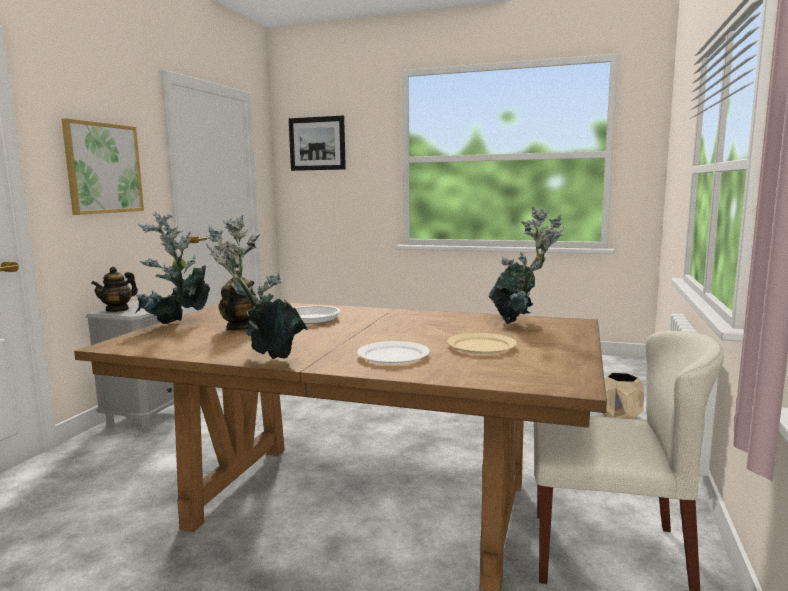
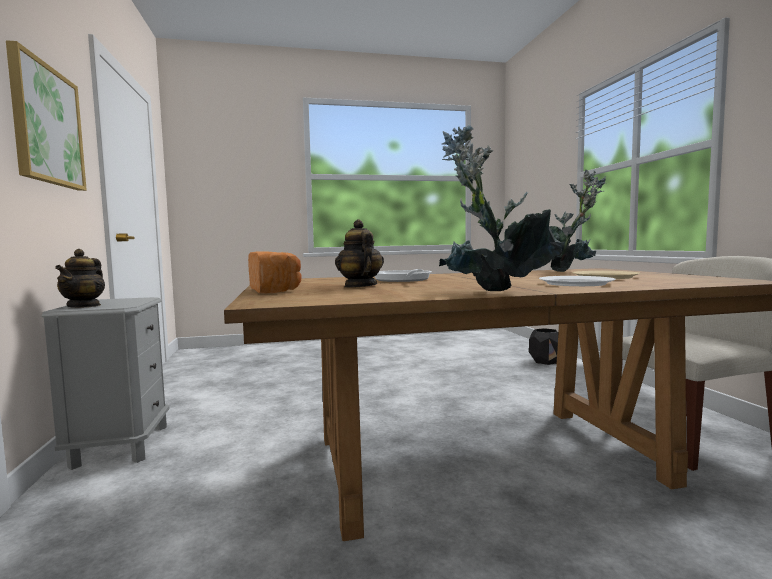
camera: 30 degrees left, 5 degrees down
potted plant [136,212,210,324] -> bread [248,251,302,293]
picture [289,115,346,171] -> none
beige planter [603,373,644,419] -> black planter [529,328,558,365]

